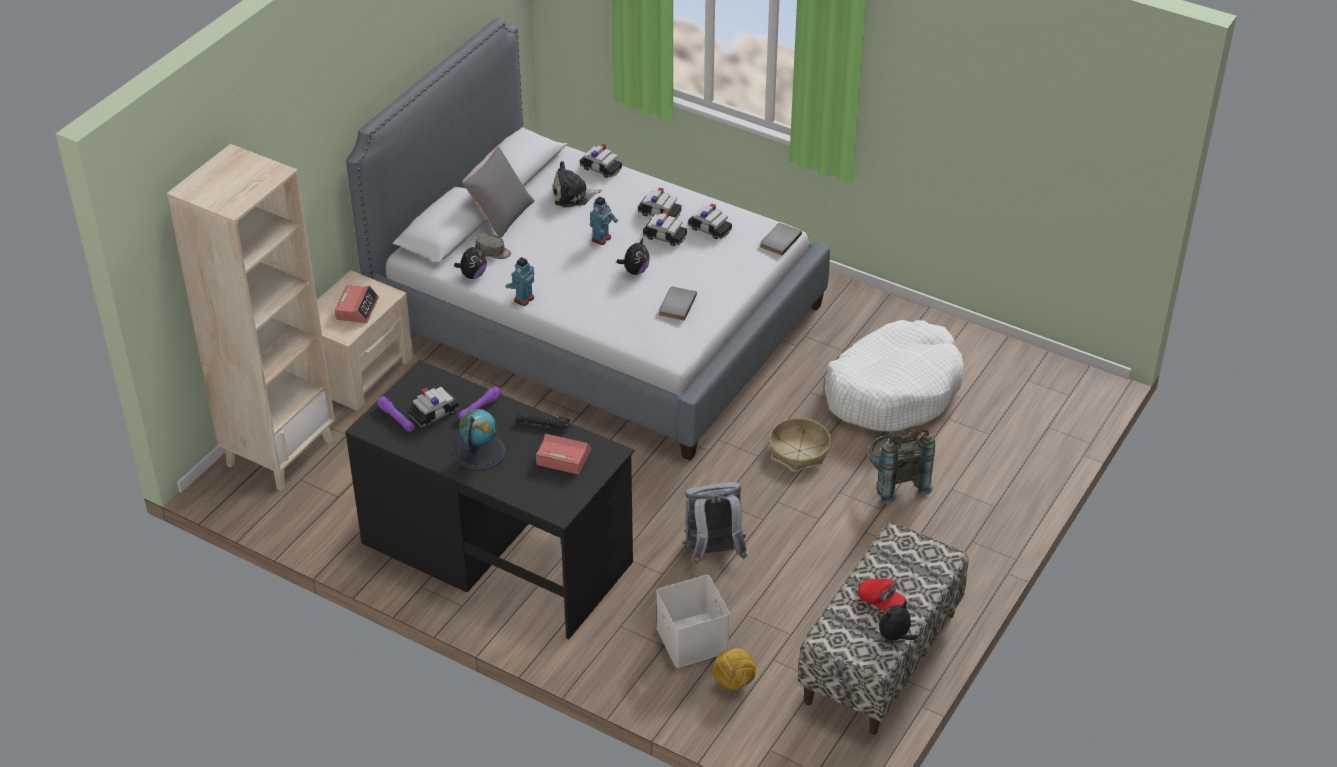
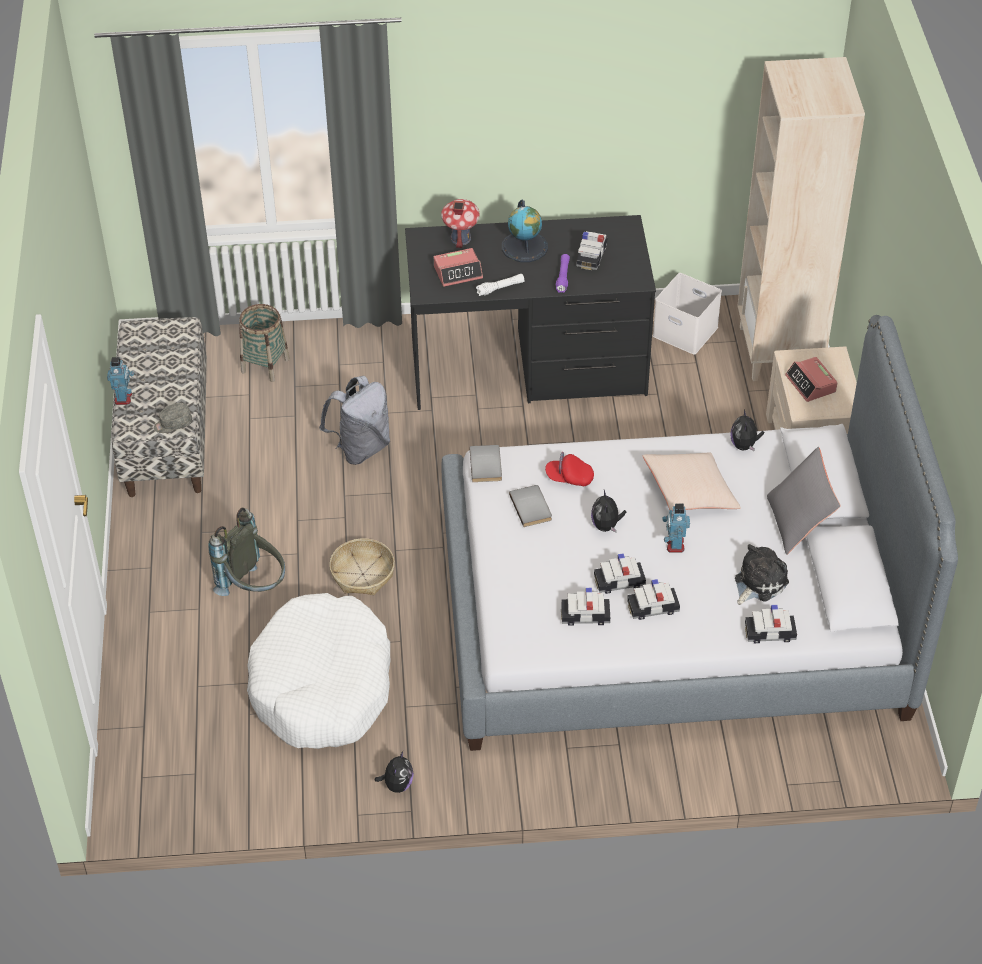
camera: 145 degrees right, 5 degrees up
purple flashlight [377,396,415,432] -> none
grey cap [475,233,511,259] -> grey cap moved to [154,403,192,433]
toy robot [505,257,535,306] -> toy robot moved to [107,357,134,405]
black flashlight [517,412,570,430] -> white flashlight [476,274,524,296]
white storage box [656,575,730,668] -> white storage box moved to [653,273,722,355]
football [713,648,756,691] -> basket [239,304,290,382]
grey book [760,223,802,255] -> grey book moved to [470,445,502,482]
red cap [858,579,905,611] -> red cap moved to [545,452,594,486]
plush toy [879,600,917,641] -> plush toy moved to [375,751,414,793]
none -> toy house [441,199,479,248]
none -> beige pillow [642,453,741,510]

